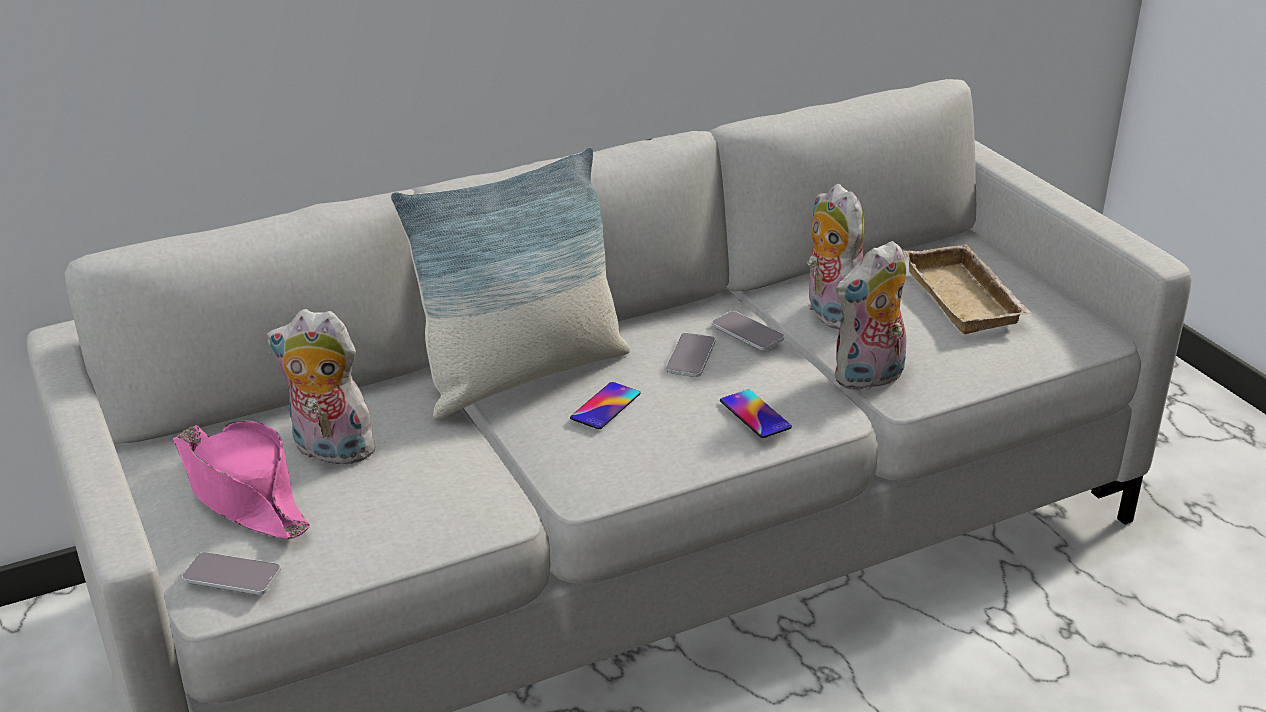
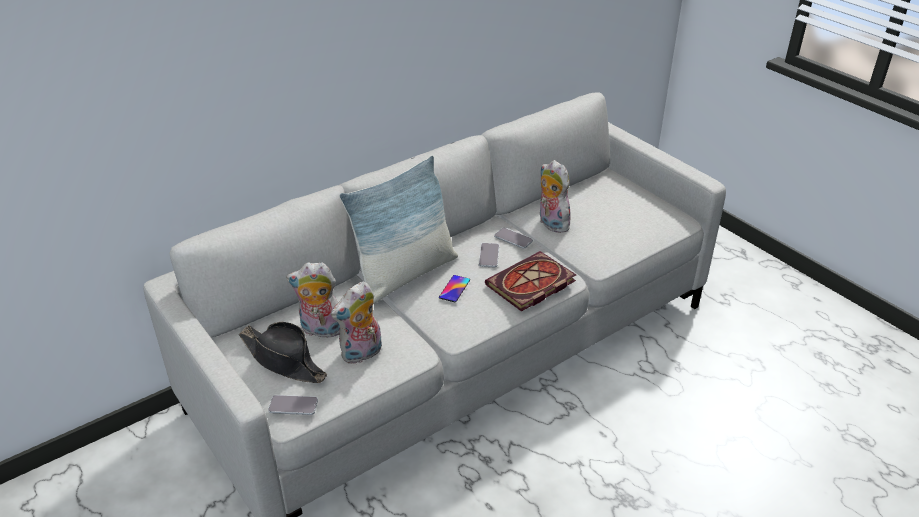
camera: 10 degrees left, 5 degrees up
pink hat [173,420,310,539] -> black hat [239,322,327,383]
phone [720,390,792,438] -> book [485,251,576,312]
plush toy [835,241,907,392] -> plush toy moved to [331,281,382,364]
beige tray [903,244,1032,334] -> none

